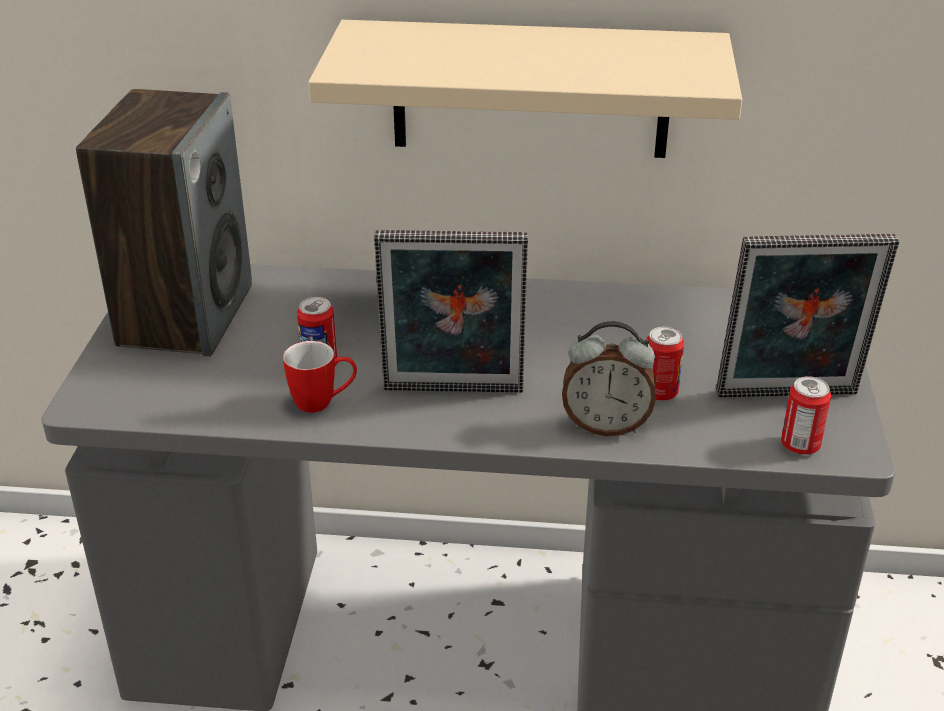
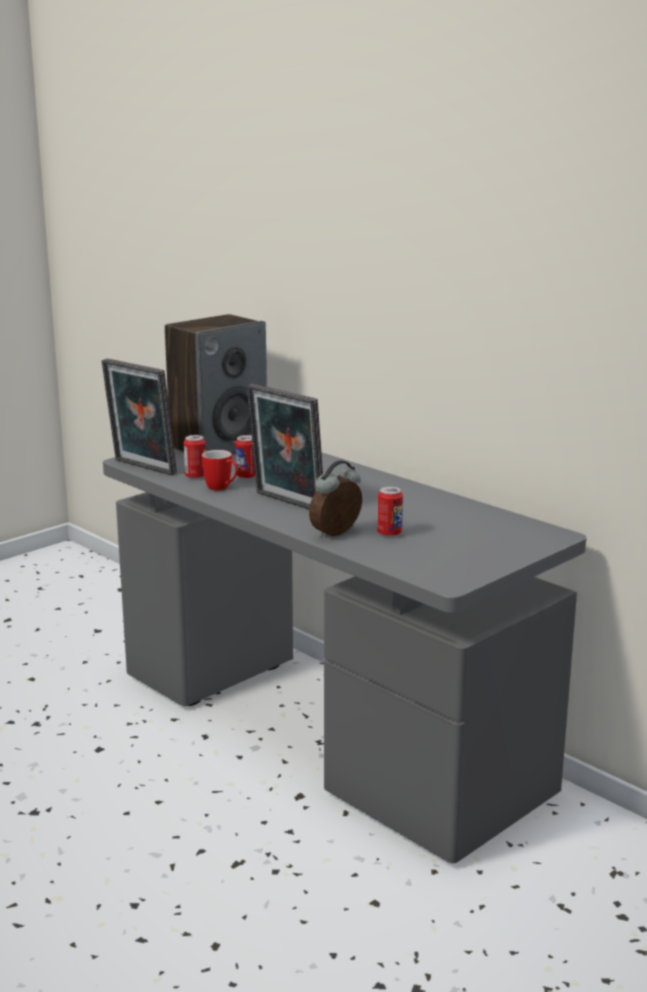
camera: 40 degrees right, 15 degrees down
beige shelf [308,20,742,158] -> none
alarm clock [562,321,656,436] -> alarm clock turned 90 degrees clockwise [309,460,362,538]
picture frame [716,234,899,398] -> picture frame moved to [102,358,177,475]
can [781,376,831,455] -> can moved to [184,435,206,479]

